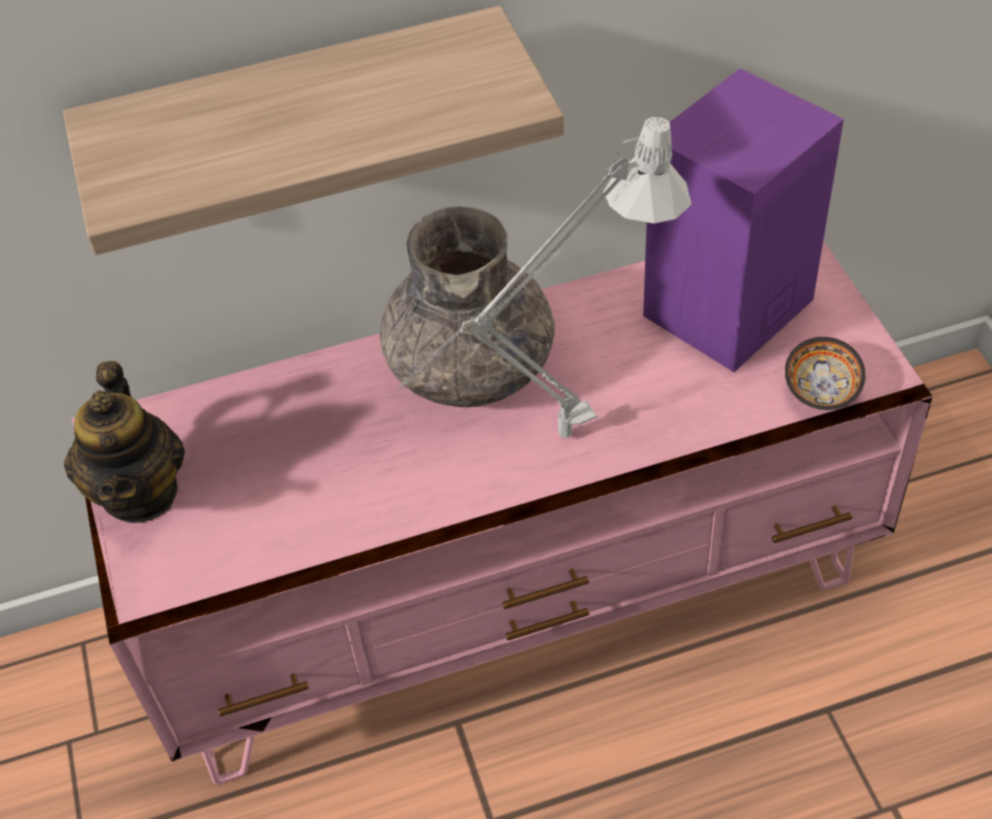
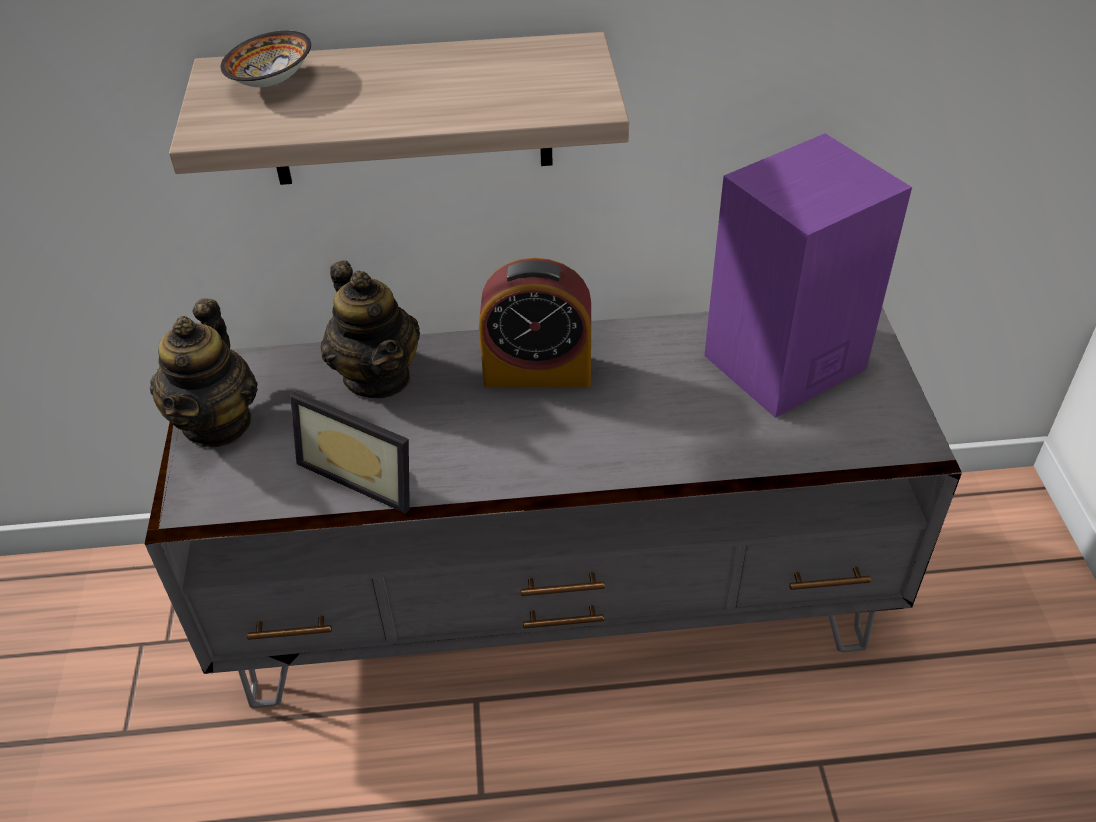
camera: 10 degrees right, 5 degrees down
pink tv stand [72,241,932,785] -> grey tv stand [144,307,962,709]
grey vase [380,206,555,408] -> alarm clock [479,258,591,388]
grey table lamp [399,117,692,438] -> none
bowl [785,337,866,410] -> bowl moved to [221,30,311,87]
none -> picture frame [290,391,410,513]
none -> teapot [321,260,420,398]

